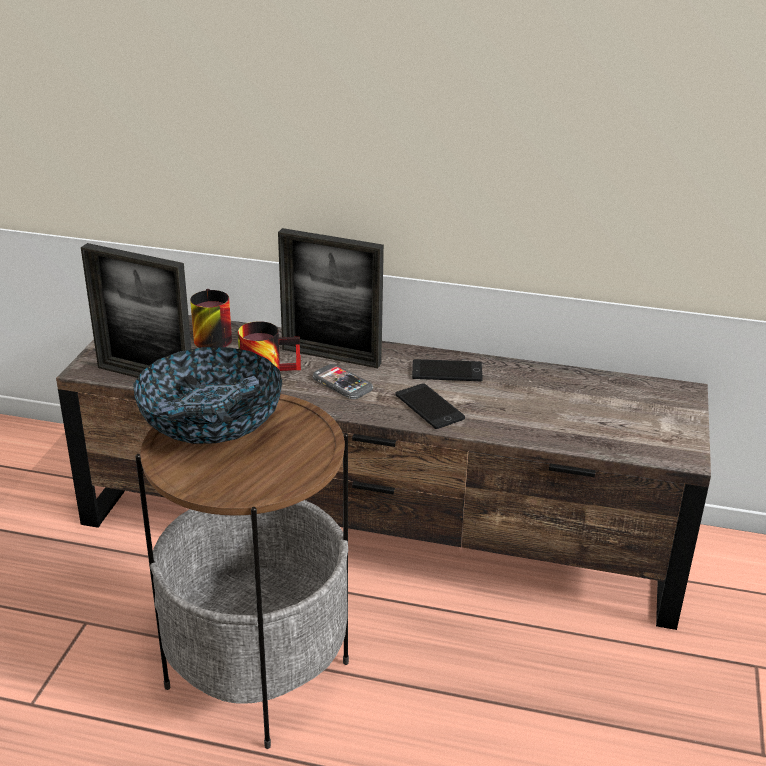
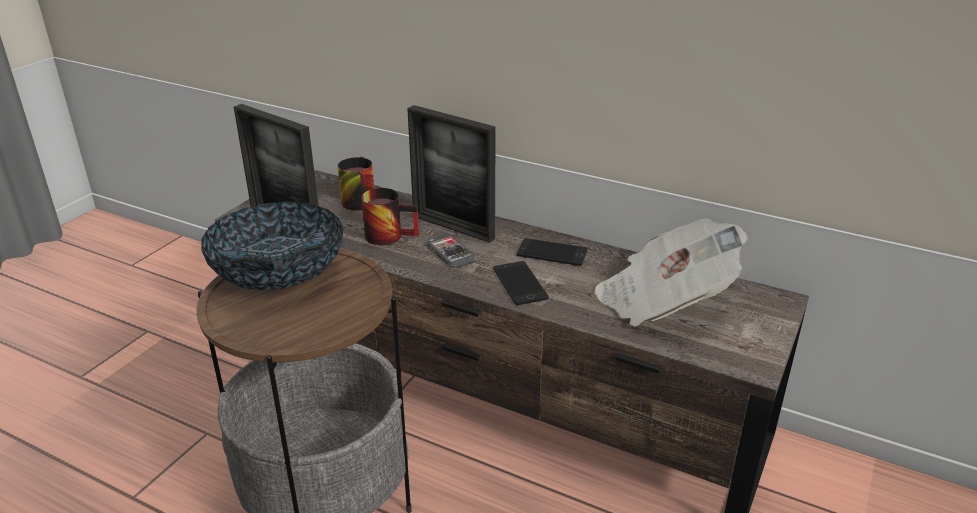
camera: 15 degrees right, 0 degrees up
none -> newspaper [594,218,748,327]

